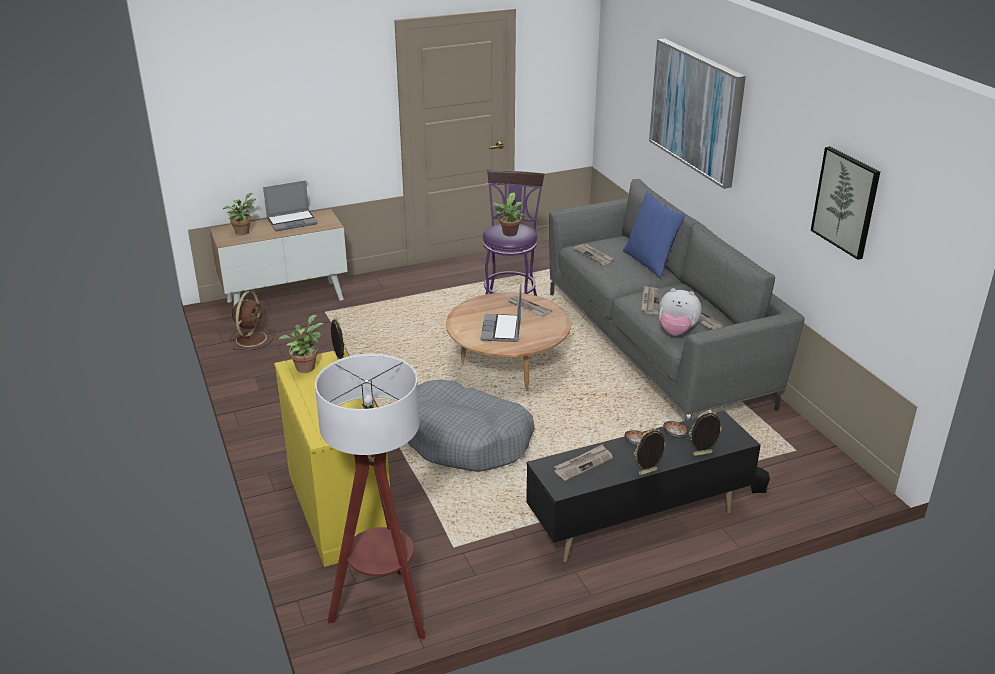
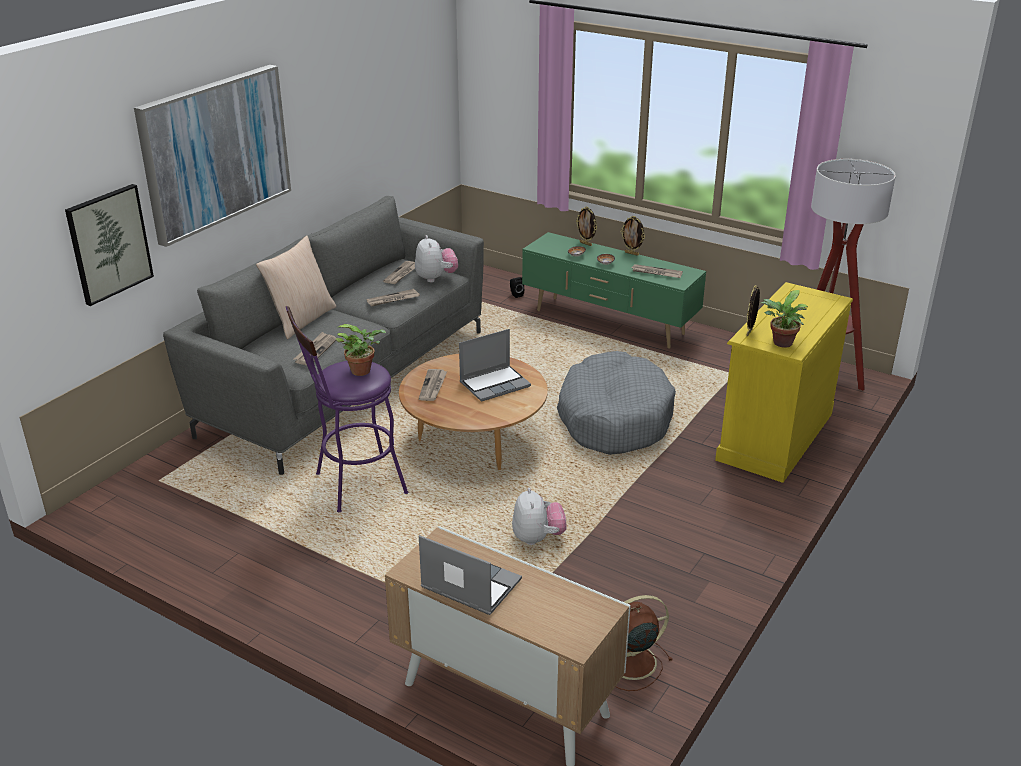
camera: 125 degrees left, 0 degrees up
potted plant [223,193,256,235] -> none
black tv stand [526,411,761,562] -> green tv stand [522,232,706,349]
blue pillow [623,191,686,278] -> beige pillow [256,235,336,339]
picture [811,146,880,260] -> picture moved to [65,184,154,306]
none -> plush toy [512,488,566,545]

